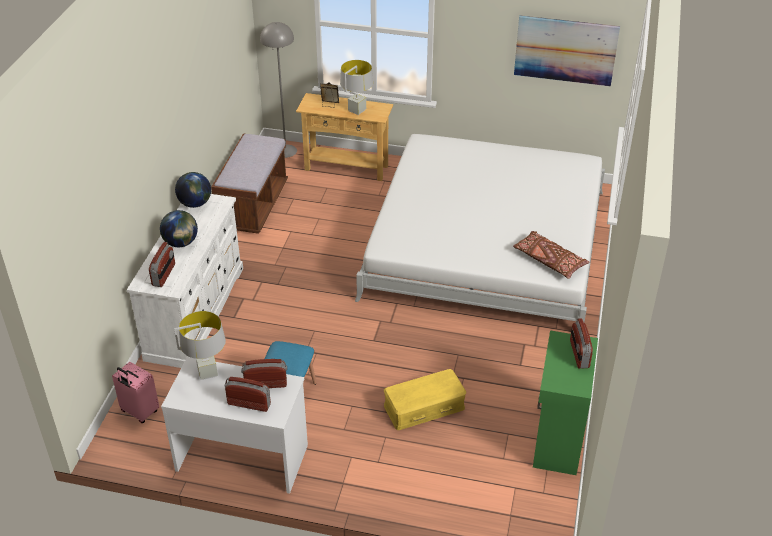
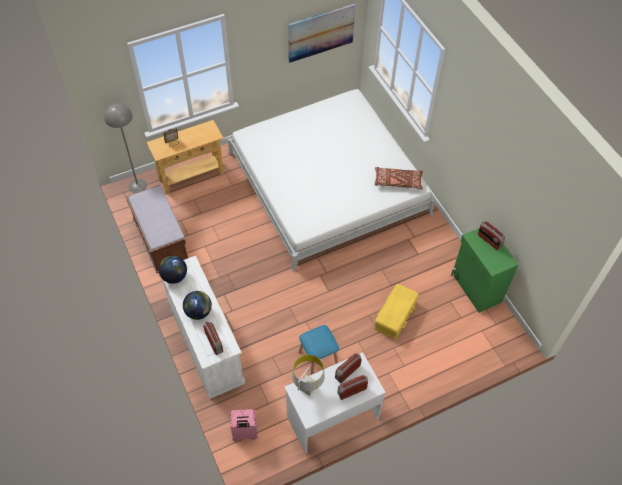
camera: 40 degrees left, 15 degrees up
grey table lamp [340,60,373,115] -> none

